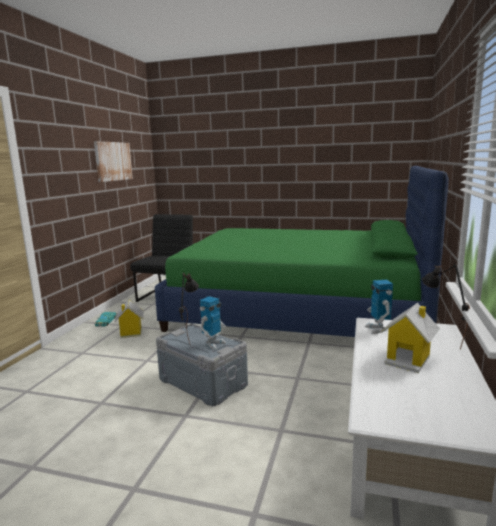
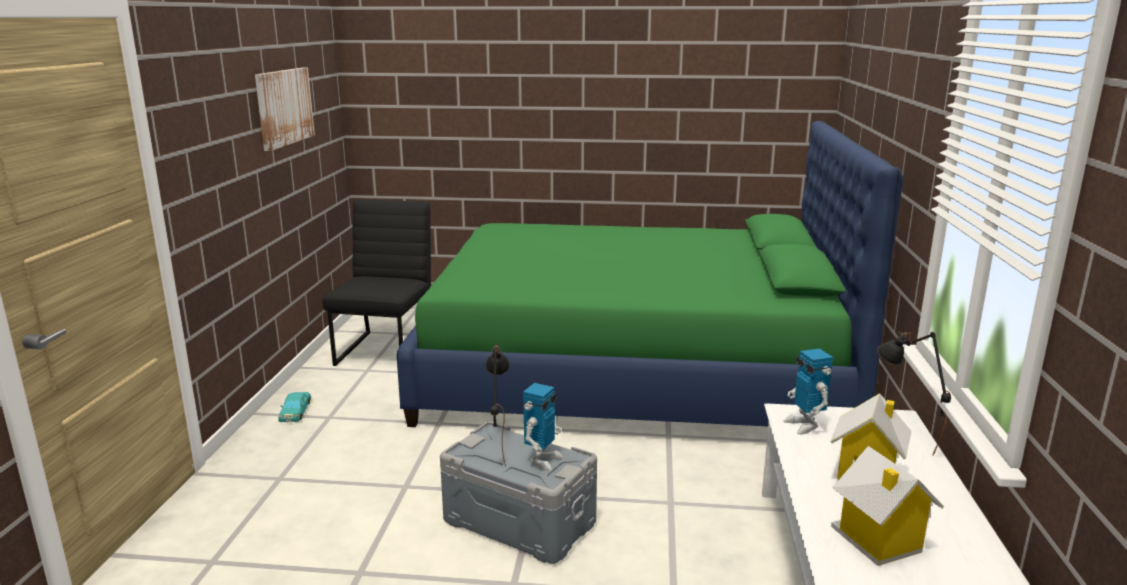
camera: 10 degrees left, 5 degrees up
toy house [114,300,144,338] -> toy house moved to [831,446,944,566]

